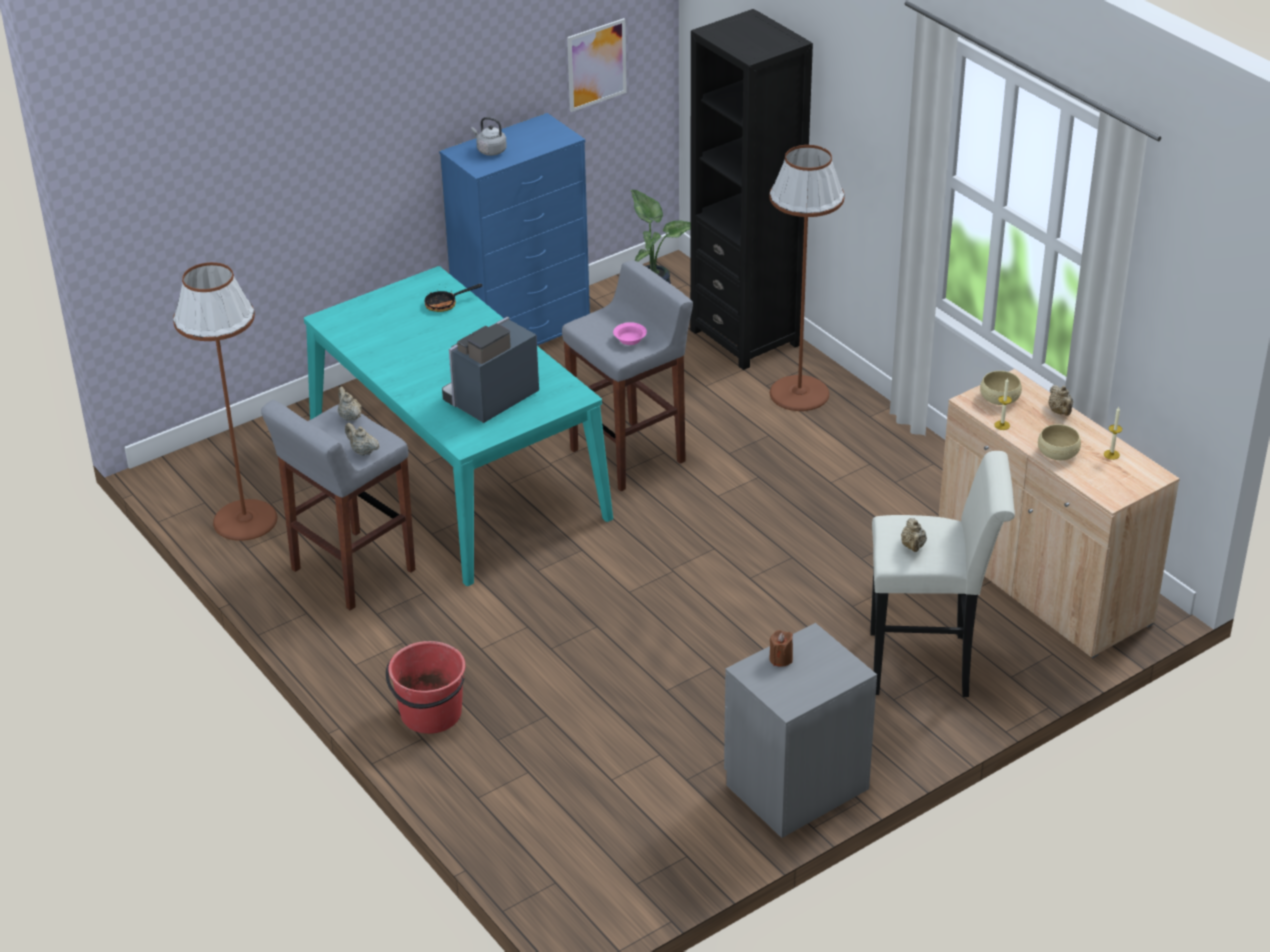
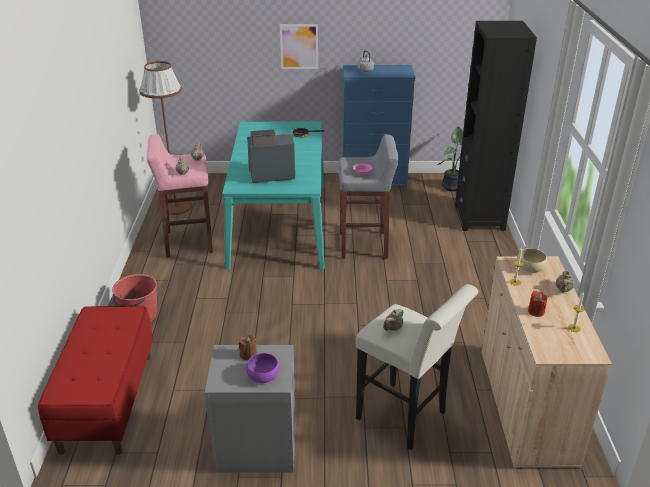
camera: 35 degrees right, 5 degrees down
grey stool [261,400,415,610] -> pink stool [147,134,213,257]
picture [567,18,627,112] -> picture moved to [280,24,318,69]
brown floor lamp [769,145,845,411] -> none
beige bowl [1038,424,1081,460] -> red candle [528,291,548,317]
none -> red bench [38,306,153,455]
none -> purple bowl [246,353,280,383]

